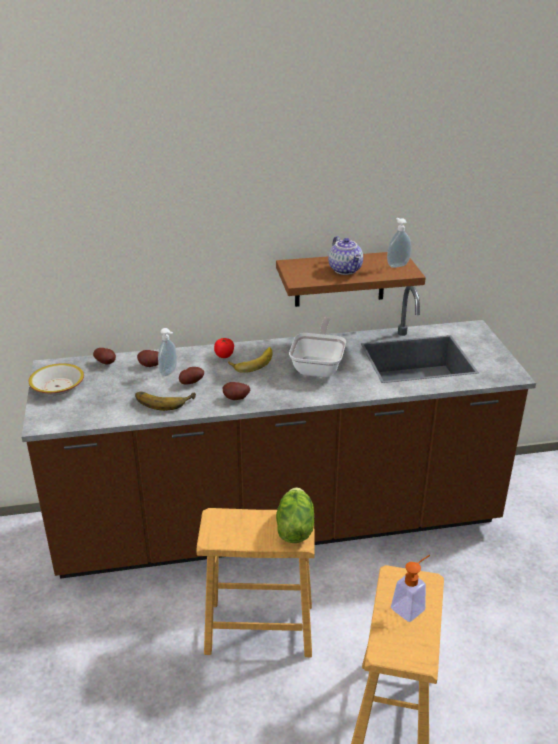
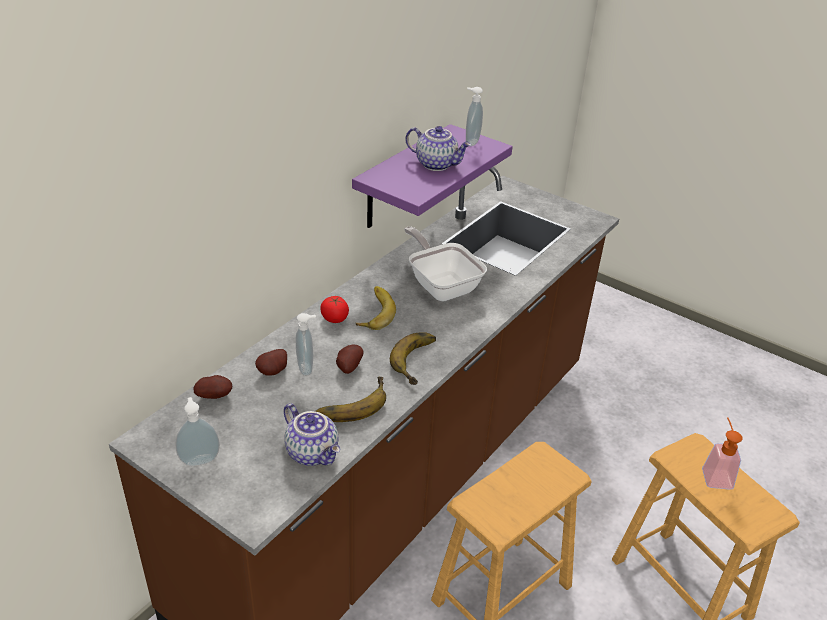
camera: 45 degrees left, 5 degrees up
bowl [29,363,84,395] -> soap dispenser [176,397,220,466]
potato [222,382,250,400] -> banana [390,332,436,385]
brown shelf [276,252,426,307] -> purple shelf [352,124,513,228]
lettuce [276,487,314,543] -> none
none -> teapot [284,403,340,466]

